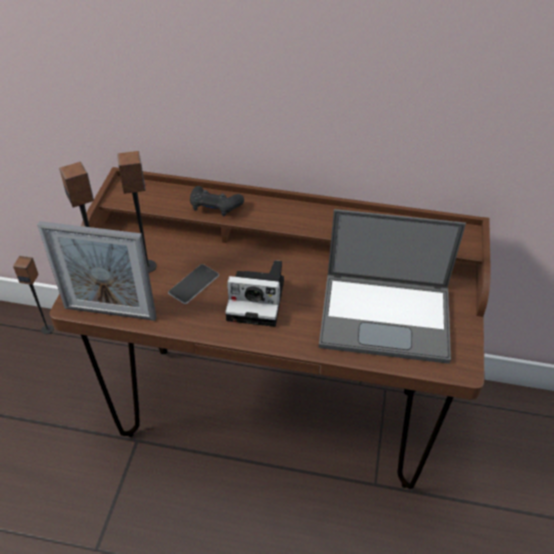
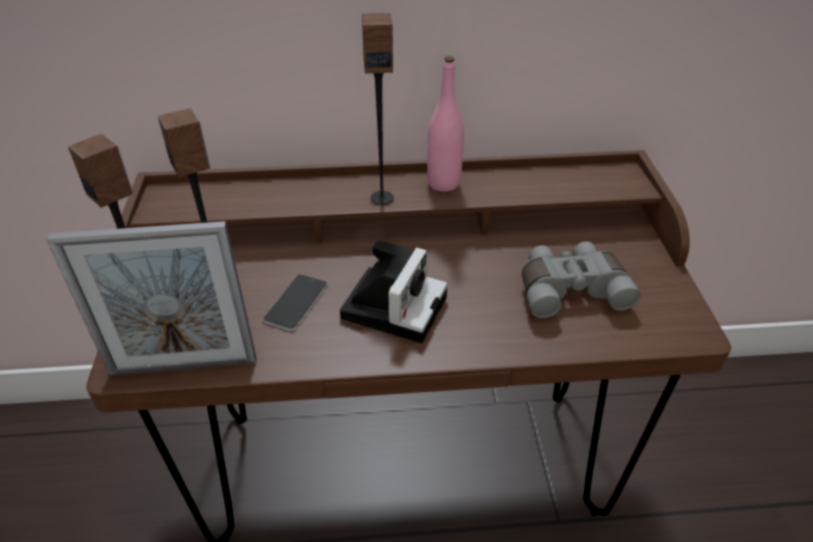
camera: 15 degrees left, 5 degrees down
speaker [13,256,54,334] -> speaker moved to [362,13,394,205]
black game controller [190,186,244,217] -> none
camera [225,260,284,327] -> camera turned 60 degrees counterclockwise [340,240,448,343]
laptop [319,209,466,364] -> grey binoculars [522,242,640,318]
none -> pink bottle [427,56,464,192]

